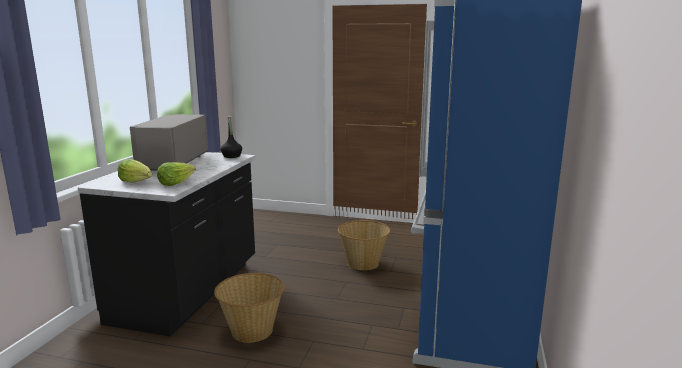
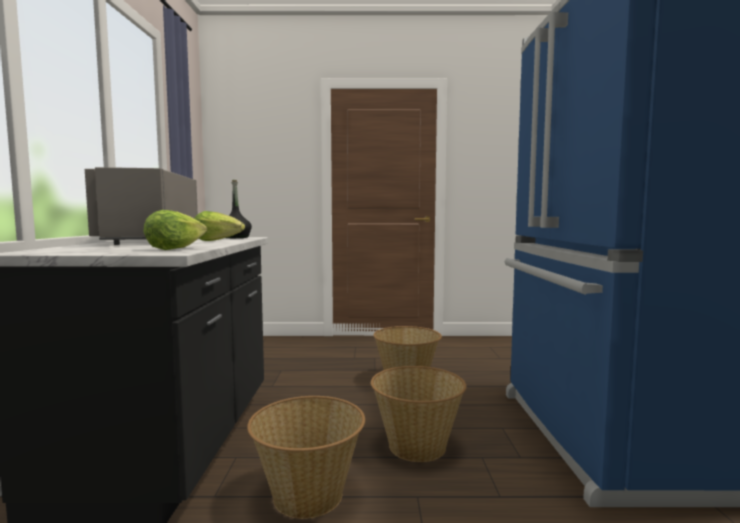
camera: 15 degrees left, 10 degrees down
lettuce [118,159,152,183] -> lettuce moved to [194,211,245,241]
none -> basket [371,366,466,462]

